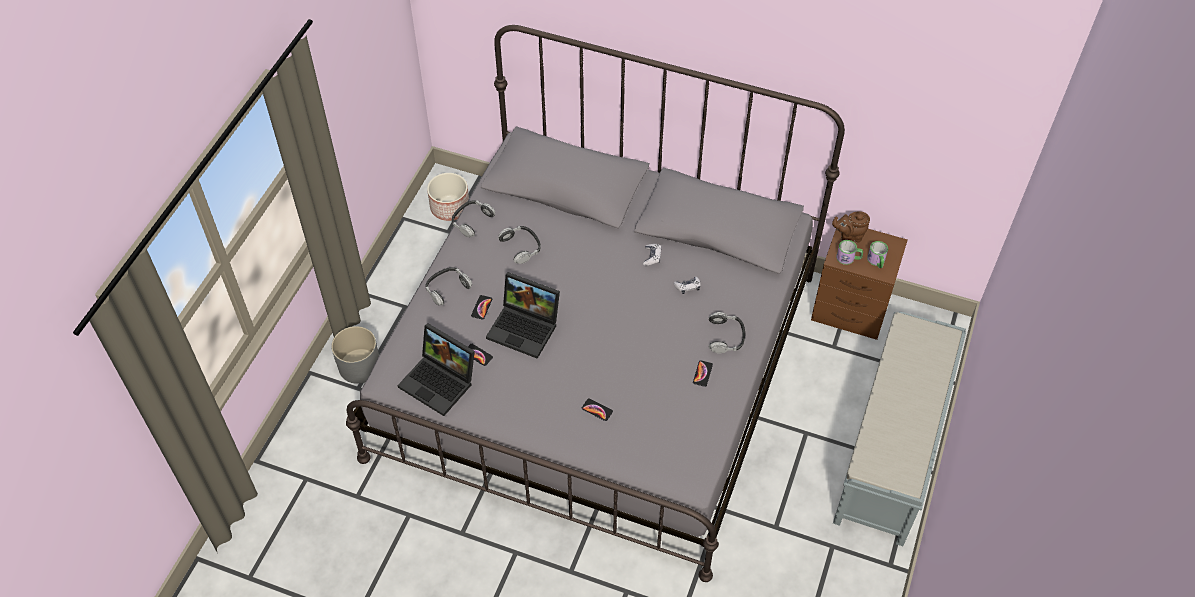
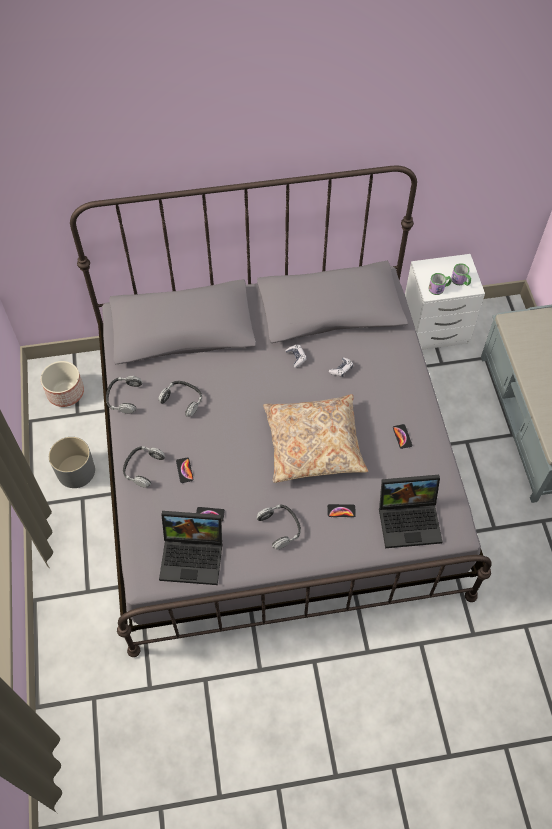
camera: 30 degrees left, 5 degrees up
grey planter [331,326,379,384] -> grey planter moved to [49,437,95,488]
laptop [486,272,560,359] -> laptop moved to [379,475,443,548]
headphones [709,312,745,353] -> headphones moved to [257,505,301,550]
brown nightstand [811,228,907,340] -> white nightstand [405,254,485,350]
brown teapot [832,211,870,243] -> none
none -> beige pillow [263,394,368,483]

